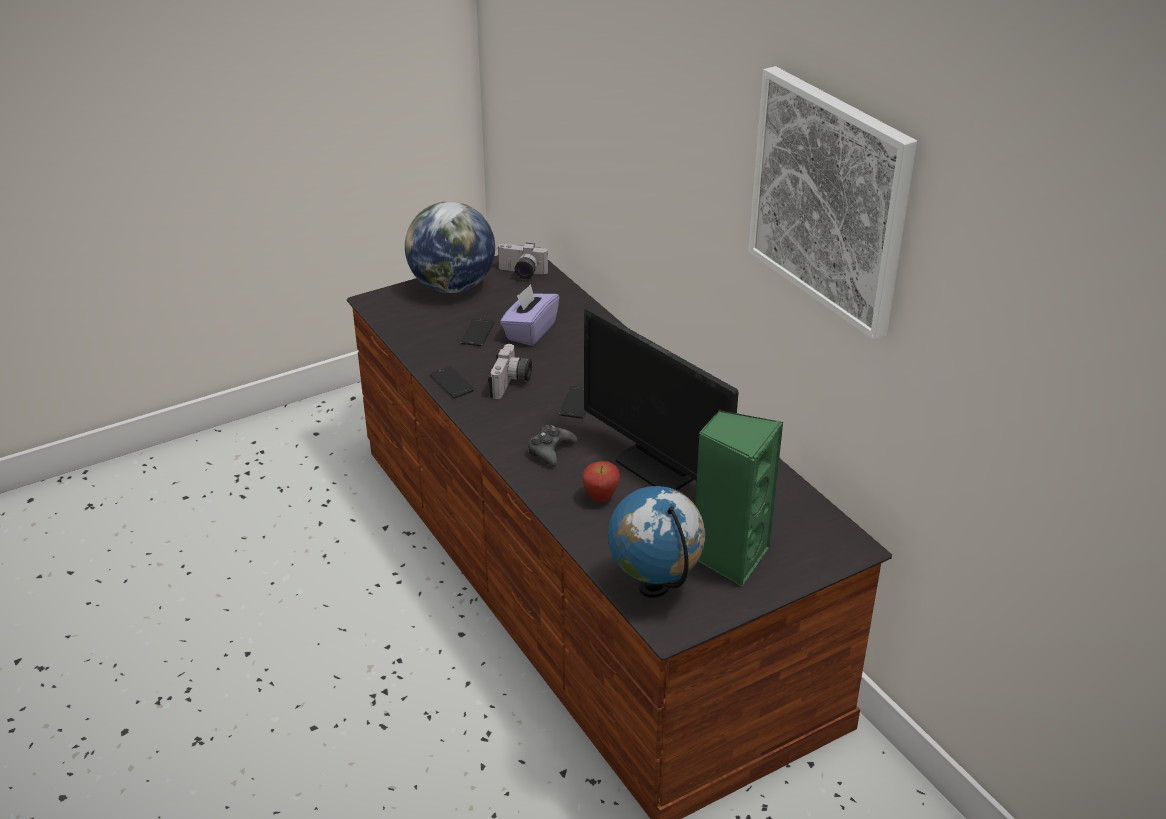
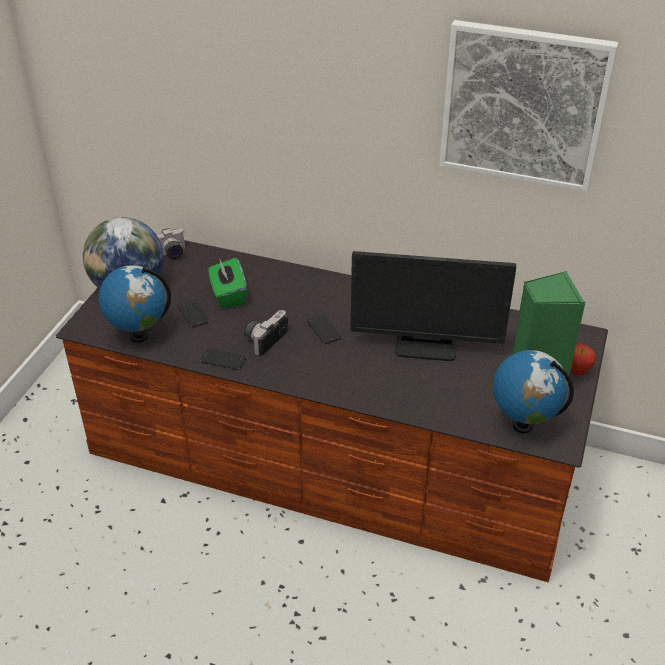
camera: 40 degrees left, 5 degrees up
camera [488,344,532,399] -> camera turned 120 degrees counterclockwise [244,310,288,356]
purple tissue box [500,284,560,346] -> green tissue box [208,258,247,308]
black game controller [528,425,578,466] -> none
apple [582,461,620,502] -> apple moved to [570,344,596,375]
none -> globe [98,265,171,343]

